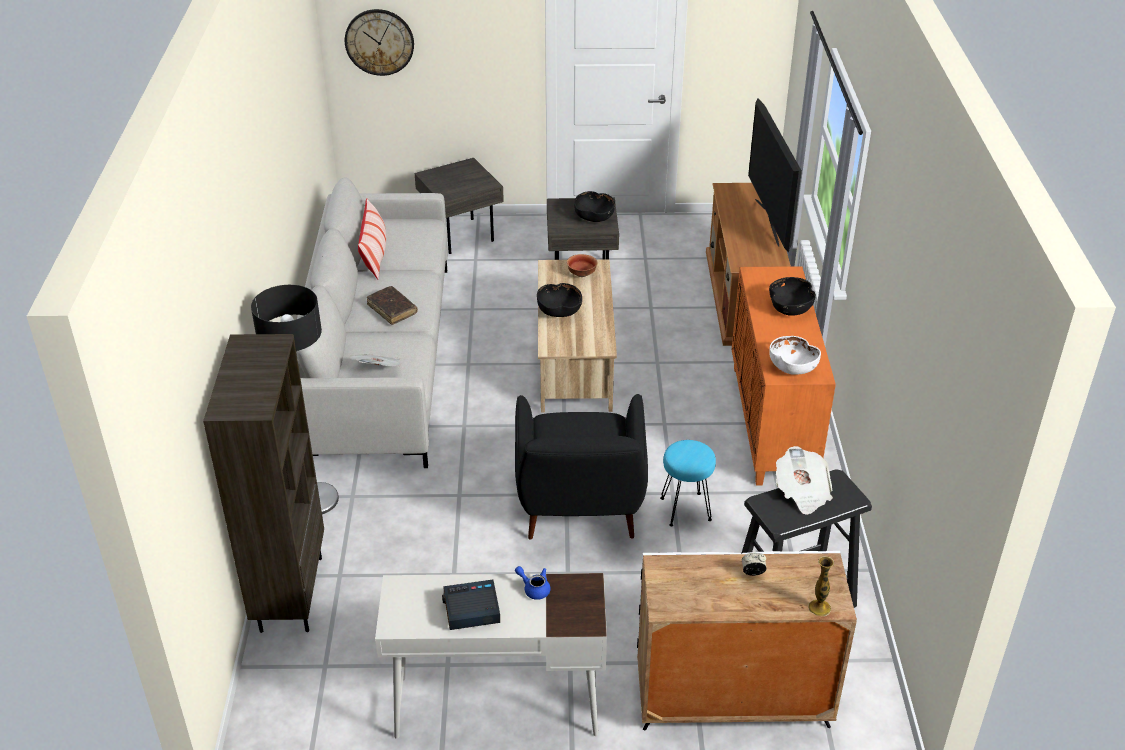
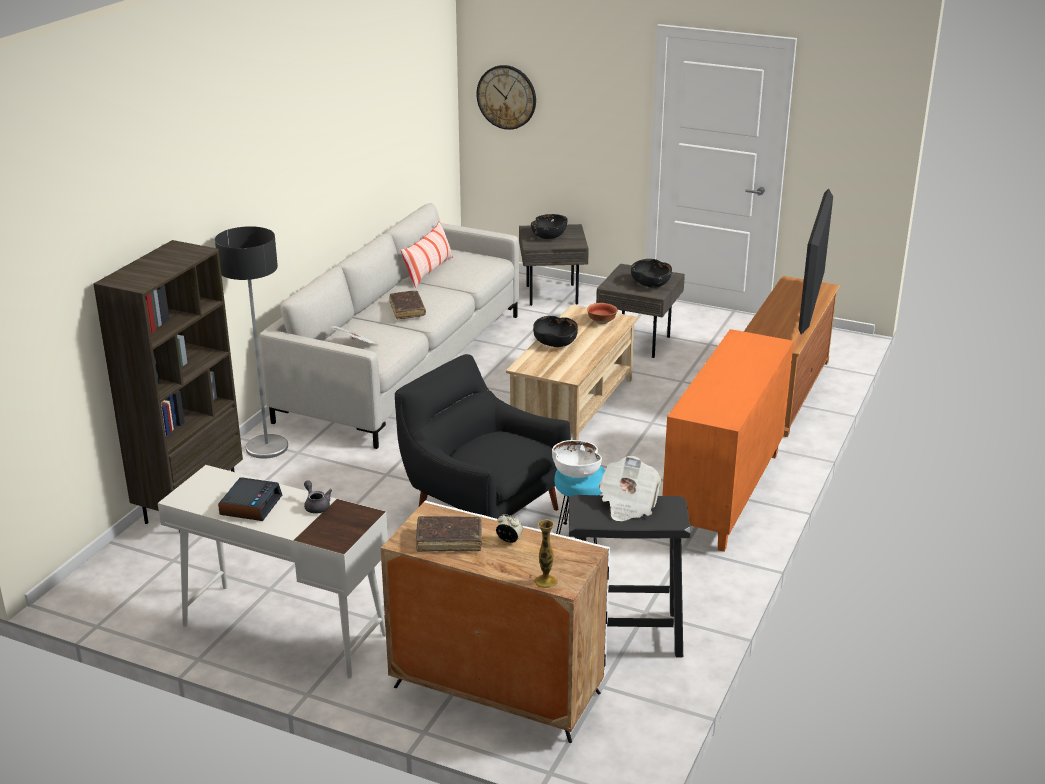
camera: 25 degrees right, 10 degrees down
alarm clock [442,579,500,630] -> alarm clock turned 90 degrees clockwise [218,477,282,521]
black armchair [515,394,648,540] -> black armchair turned 105 degrees clockwise [395,354,571,519]
blue teapot [515,566,551,600] -> grey teapot [304,480,332,514]
black bowl [769,277,816,316] -> black bowl moved to [531,214,568,239]
white bowl [769,336,821,375] -> white bowl moved to [552,440,602,478]
none -> brown book [416,516,482,552]

